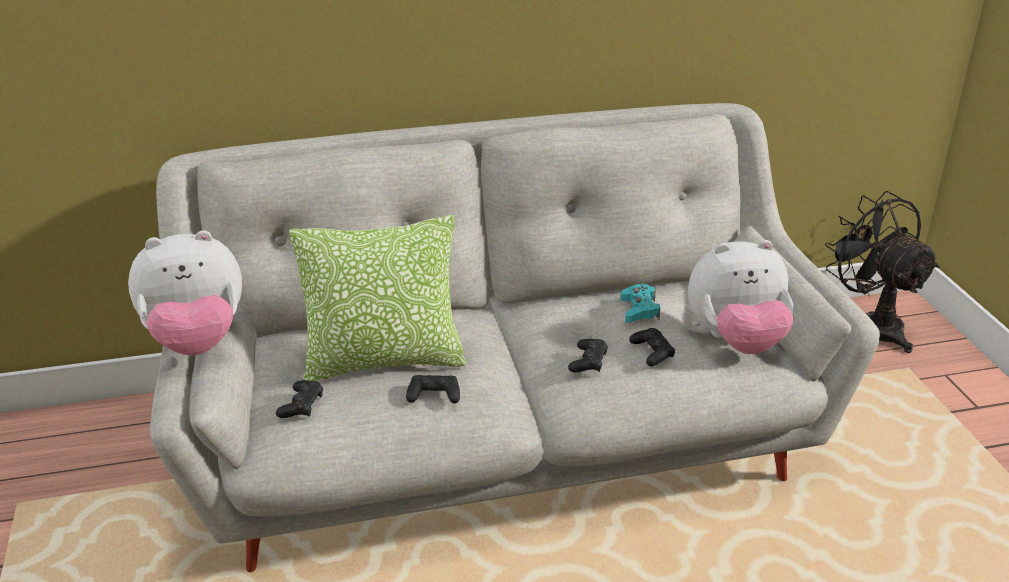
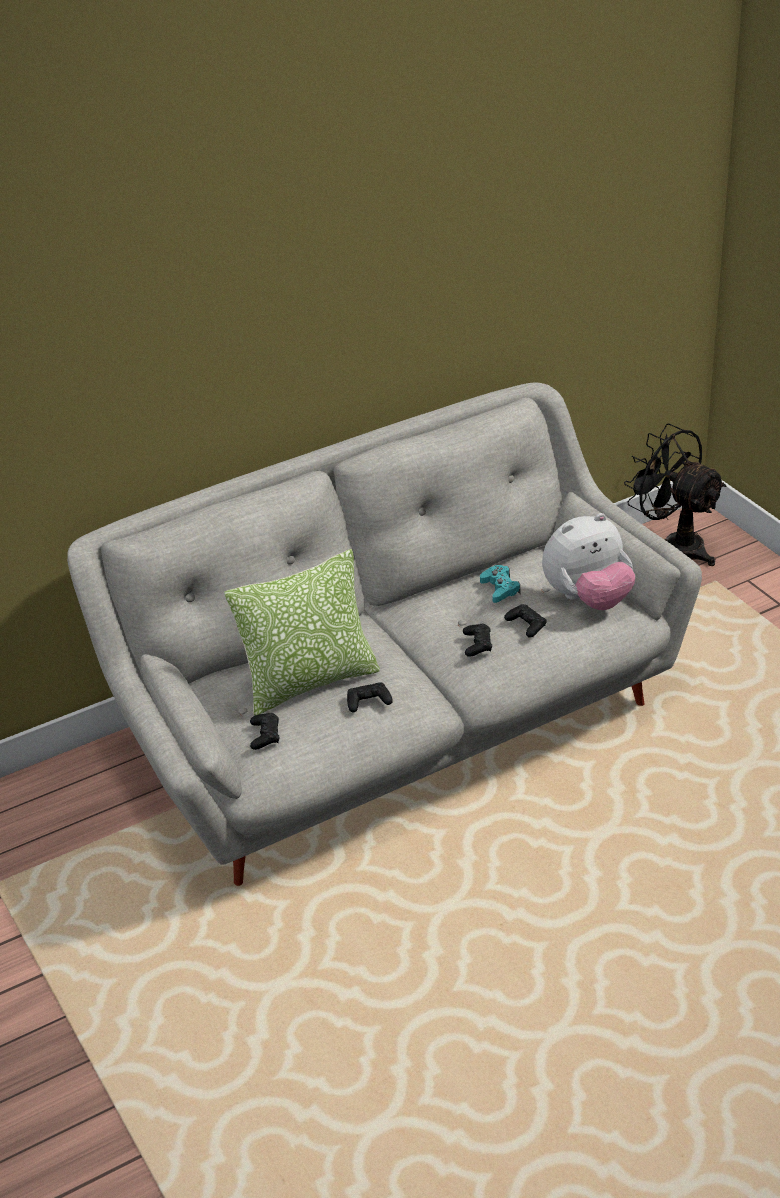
camera: 15 degrees left, 5 degrees up
plush toy [128,230,242,355] -> none

